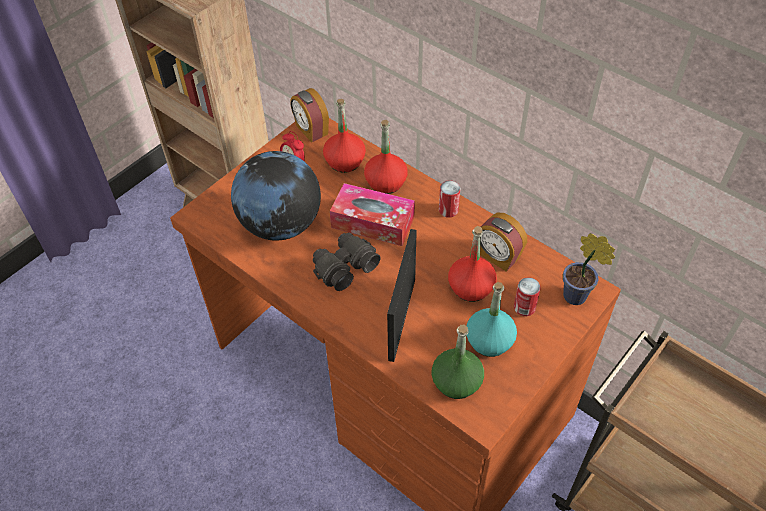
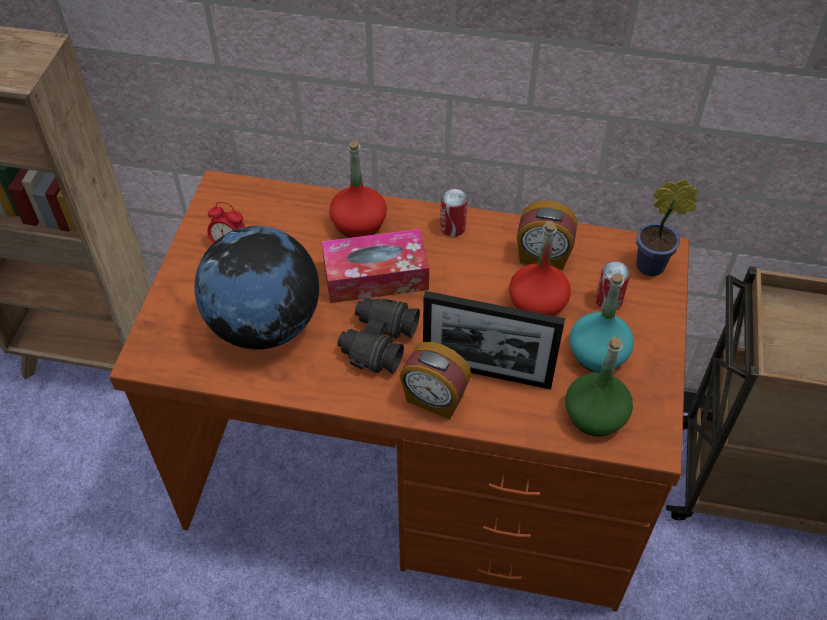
camera: 30 degrees left, 0 degrees up
alarm clock [290,88,329,142] -> alarm clock moved to [400,342,471,420]
red bottle [323,99,366,173] -> none
picture frame [387,229,417,362] -> picture frame turned 60 degrees counterclockwise [423,291,565,389]

